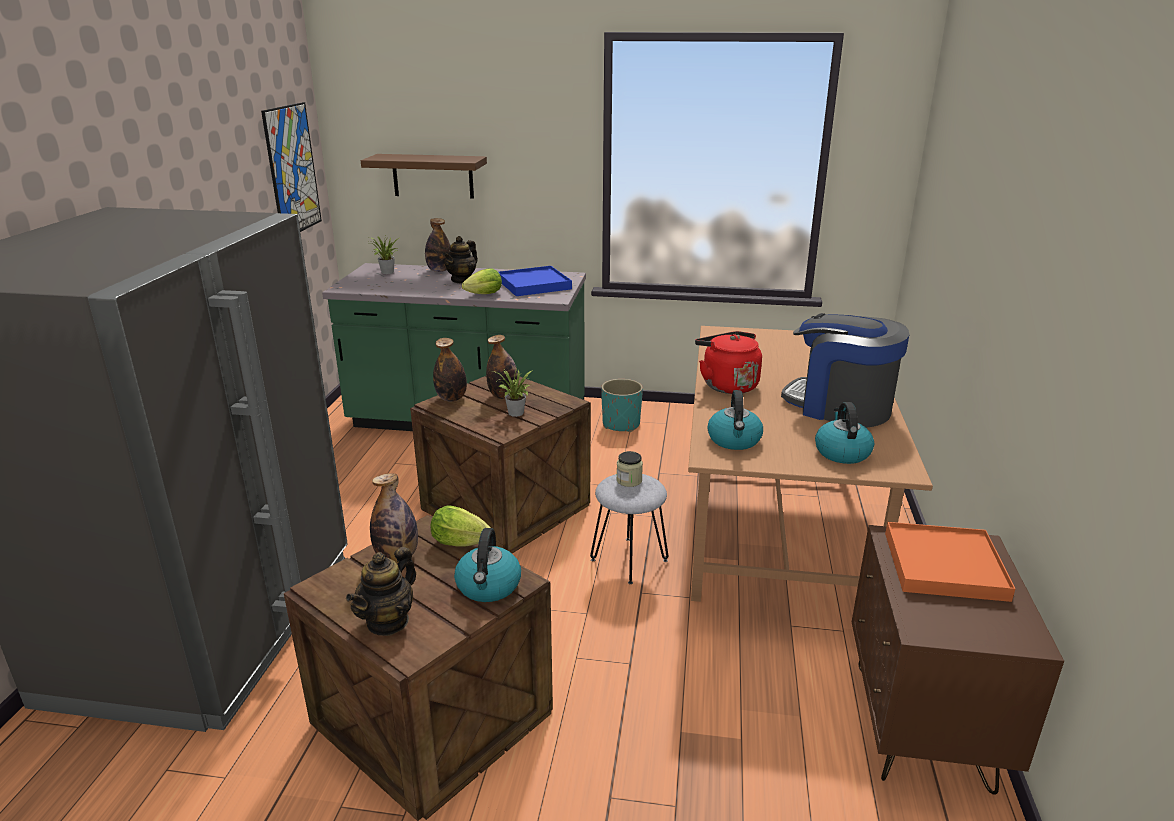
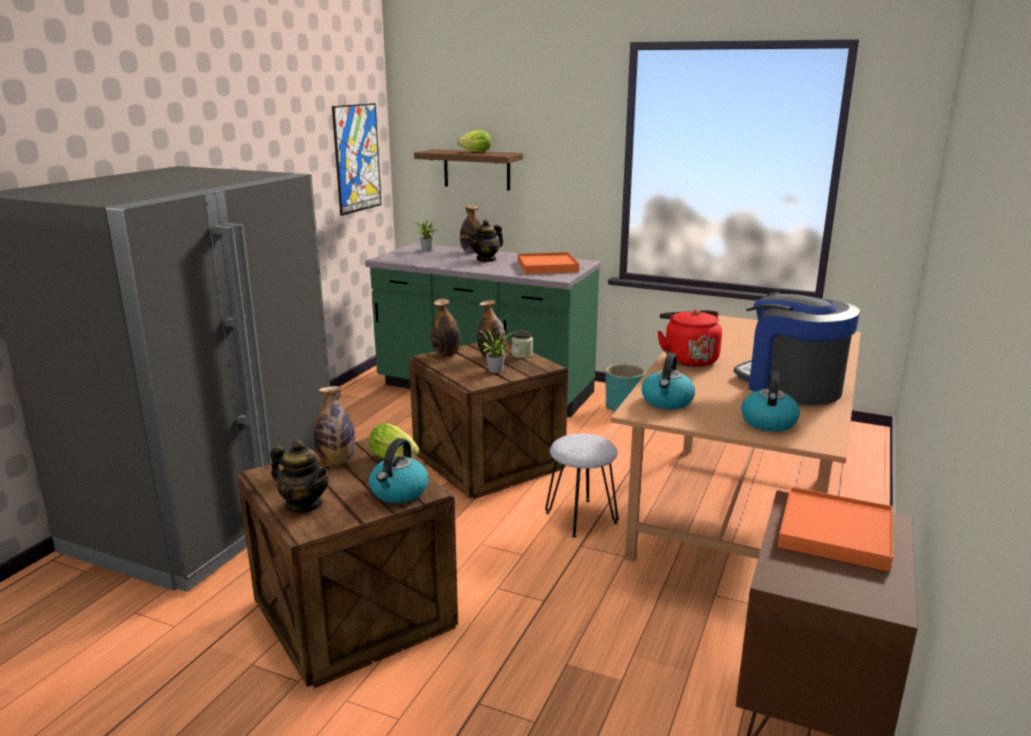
camera: 15 degrees right, 5 degrees down
teapot [346,547,416,636] -> teapot turned 105 degrees counterclockwise [270,440,330,513]
lettuce [462,268,502,294] -> lettuce moved to [457,130,491,152]
blue tray [498,266,572,296] -> orange tray [517,252,579,274]
jar [617,451,643,487] -> jar moved to [512,331,533,358]

